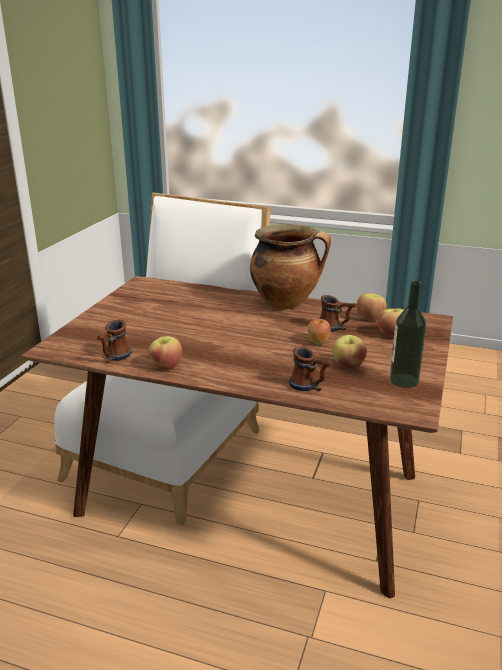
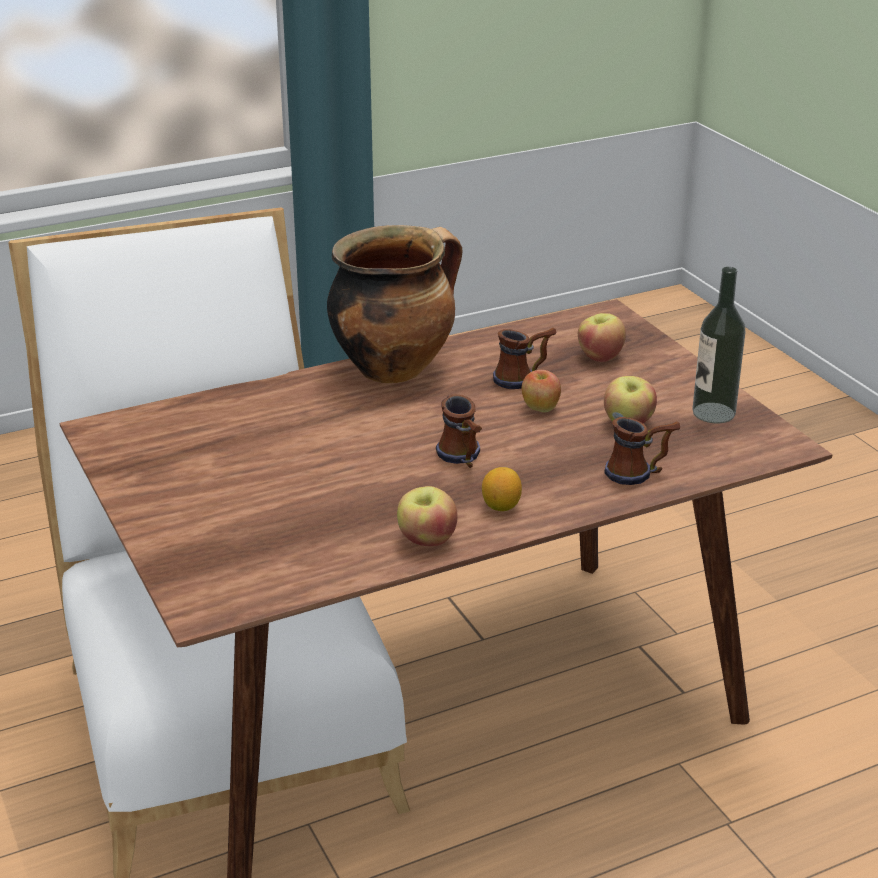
camera: 45 degrees left, 5 degrees up
mug [97,319,132,363] -> mug moved to [436,394,482,468]
apple [357,293,387,321] -> none
none -> lemon [482,467,522,511]

